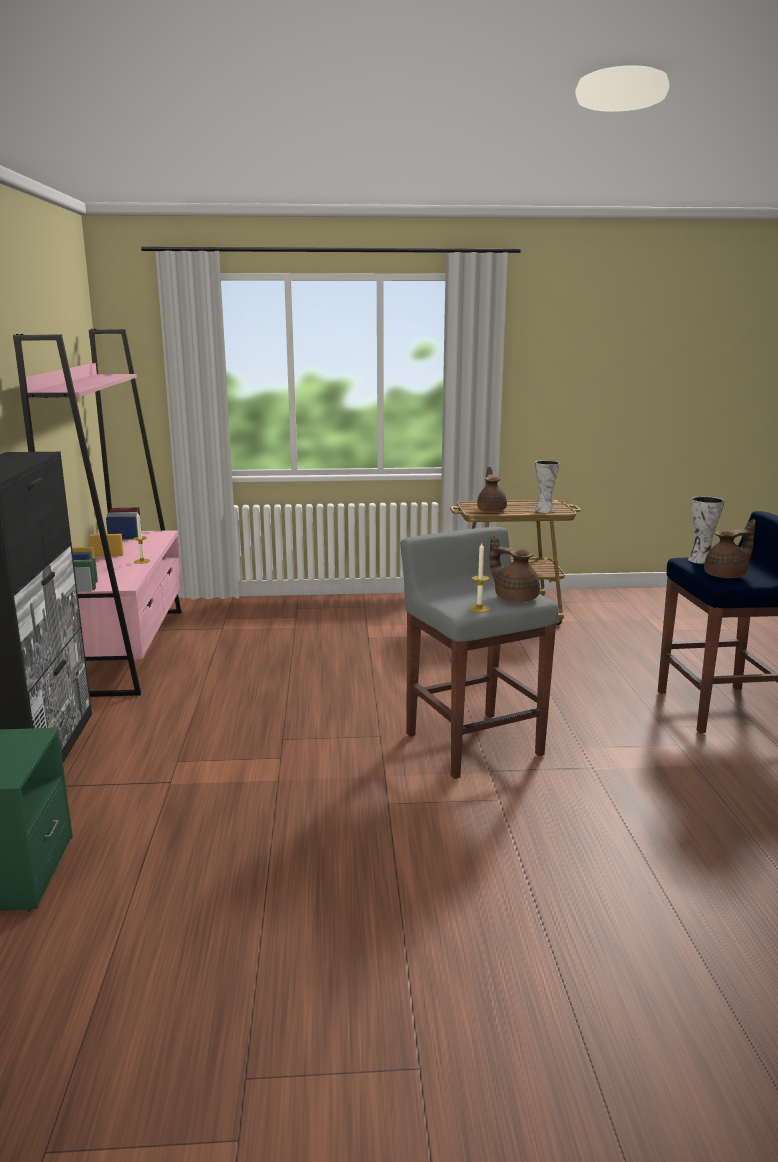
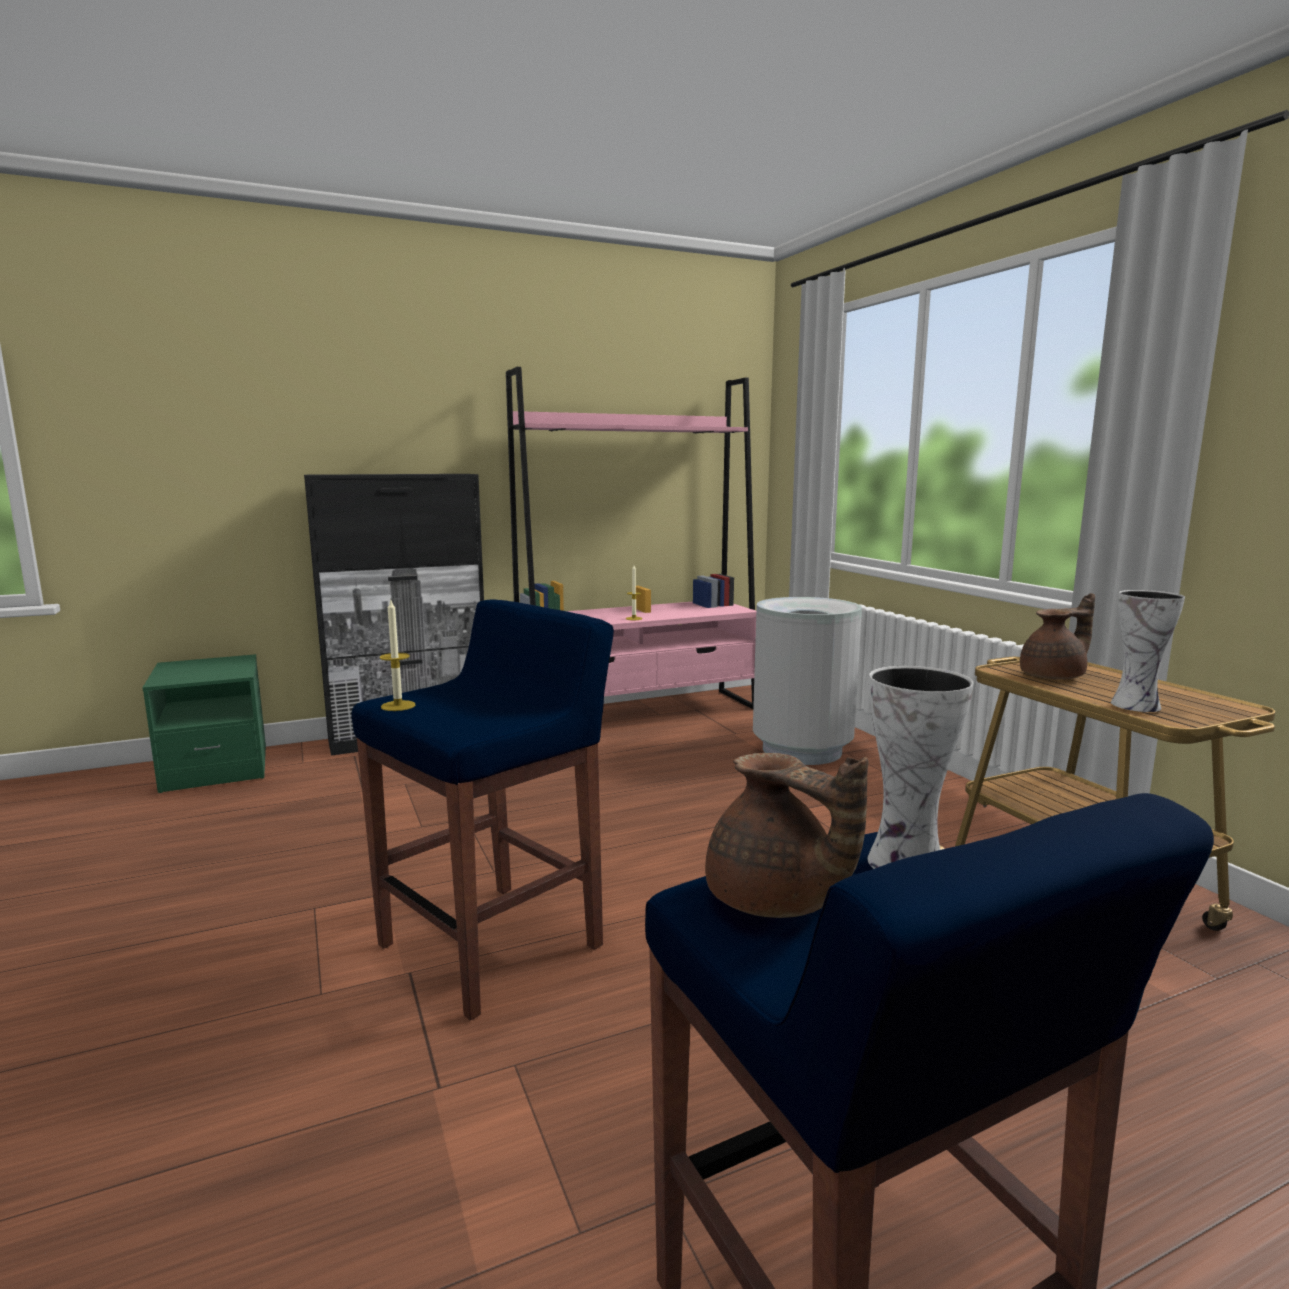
camera: 70 degrees right, 5 degrees down
grey stool [400,527,559,779] -> blue stool [351,599,614,1020]
brown teapot [489,535,540,602] -> none
none -> grey trash can [753,597,862,765]

